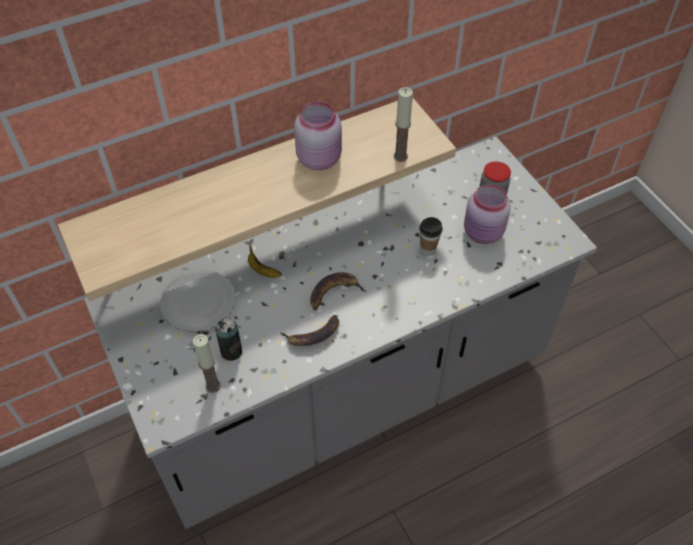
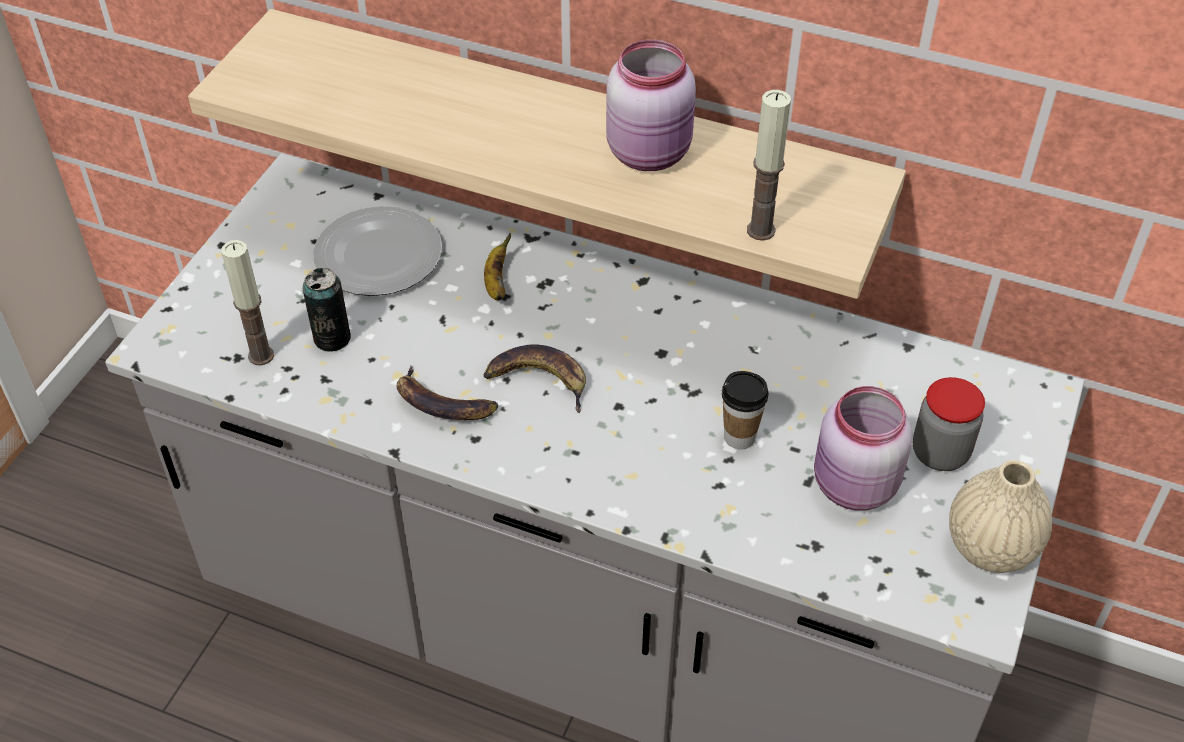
camera: 50 degrees right, 5 degrees down
none -> beige vase [949,460,1052,573]

